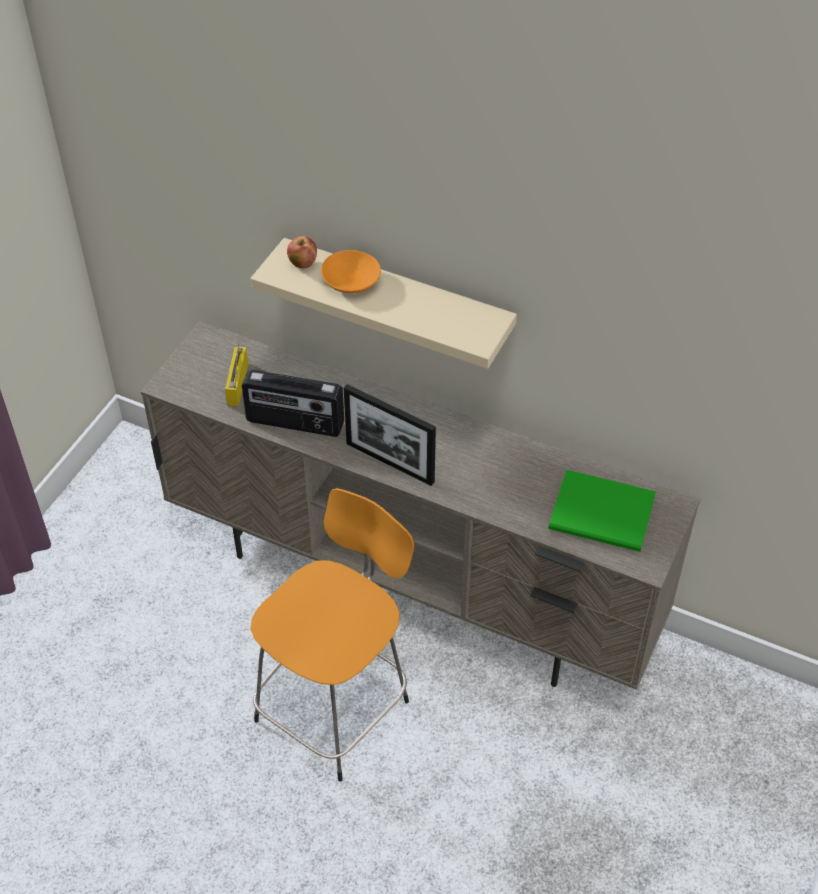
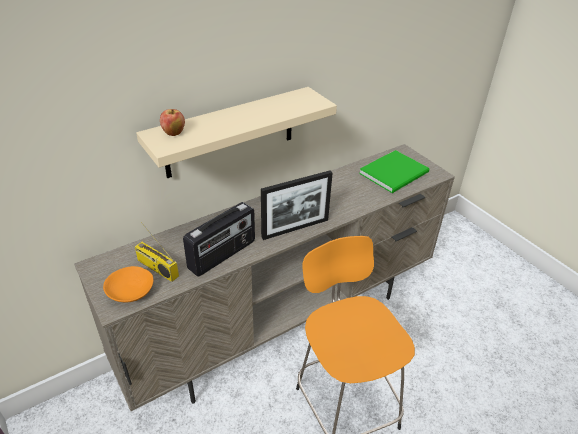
camera: 60 degrees left, 10 degrees down
orange bowl [321,250,381,293] -> orange bowl moved to [103,266,153,302]

